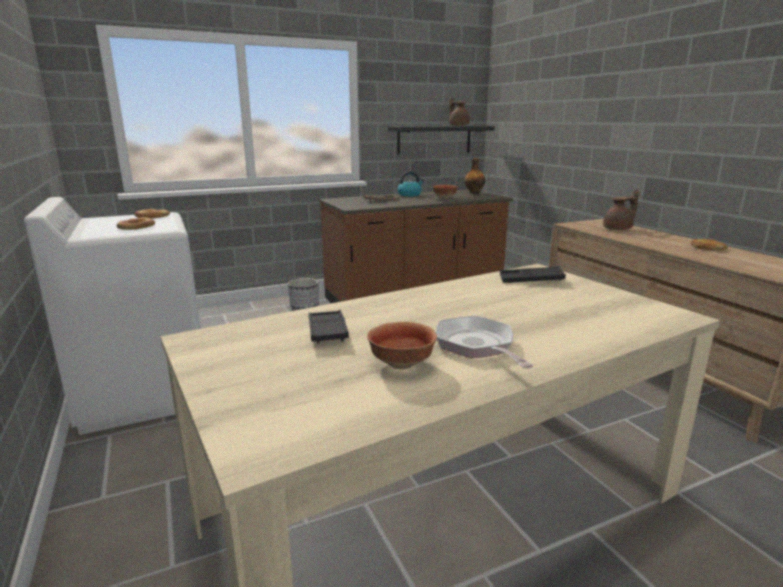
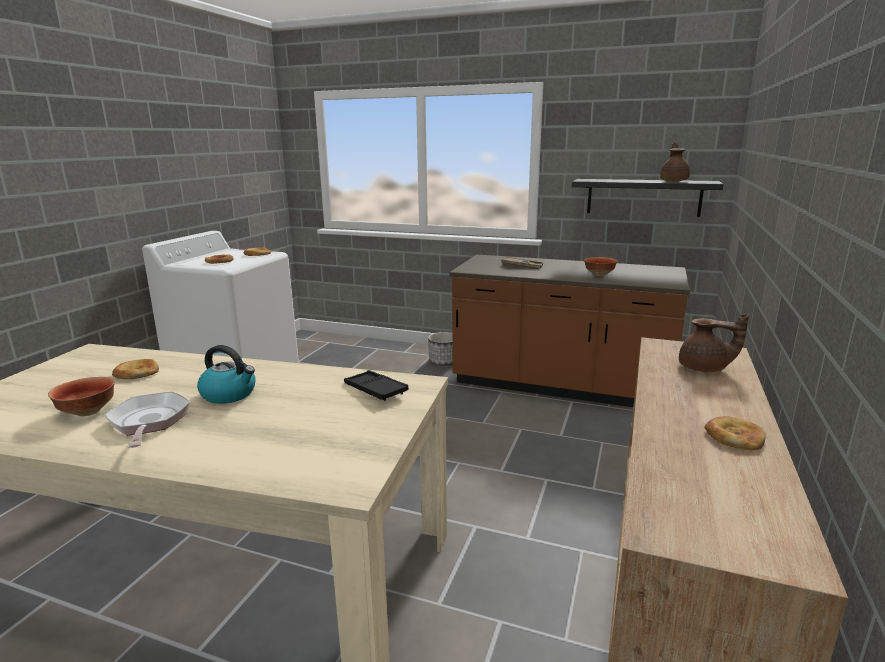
camera: 45 degrees right, 0 degrees up
black tray [309,310,349,344] -> bread [112,359,159,379]
kettle [397,171,424,196] -> kettle moved to [197,345,256,404]
frying pan [436,316,534,368] -> frying pan turned 45 degrees counterclockwise [104,392,191,448]
bottle [464,158,485,193] -> none

